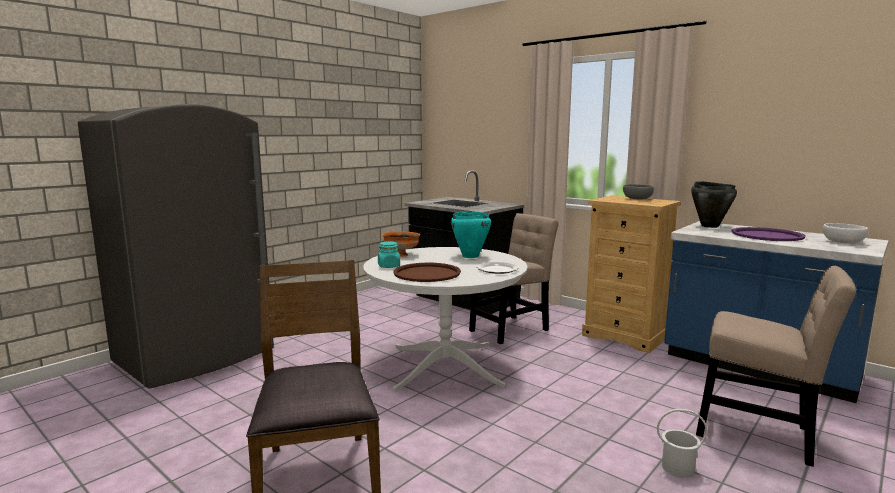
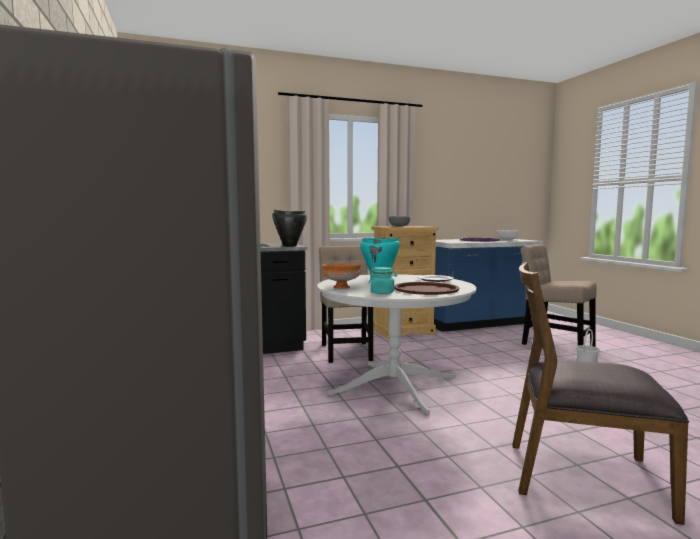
camera: 60 degrees left, 5 degrees down
black cooking pot [691,181,737,228] -> black cooking pot moved to [272,210,307,247]
beige chair [696,265,856,467] -> beige chair turned 105 degrees counterclockwise [521,244,597,347]

